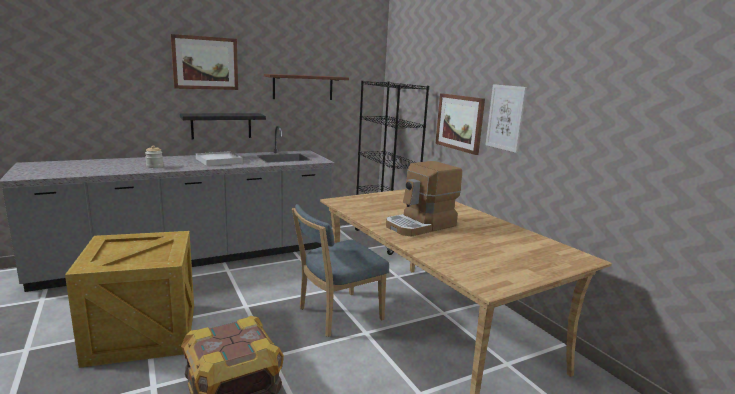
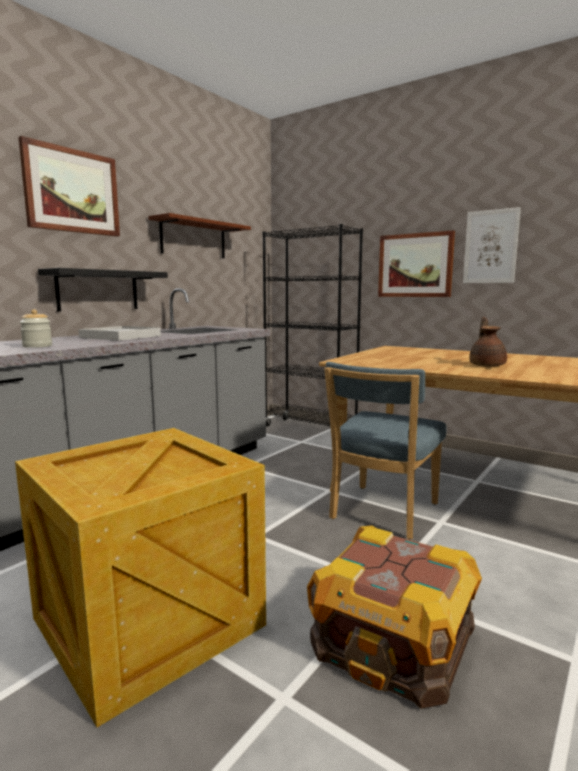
camera: 25 degrees left, 5 degrees down
coffee machine [386,161,462,237] -> brown teapot [469,317,507,367]

